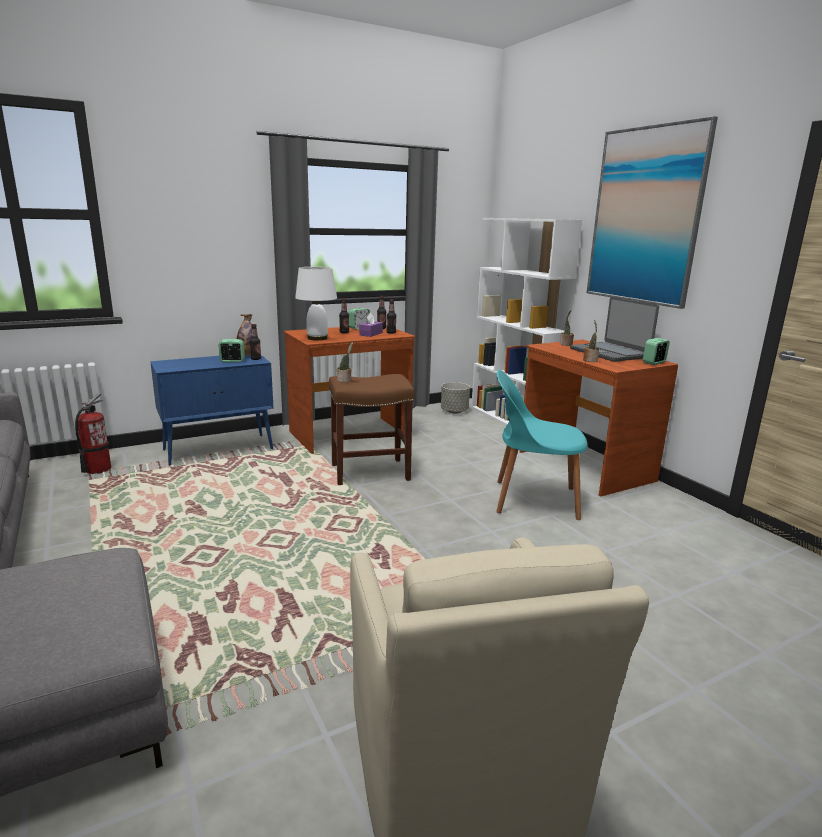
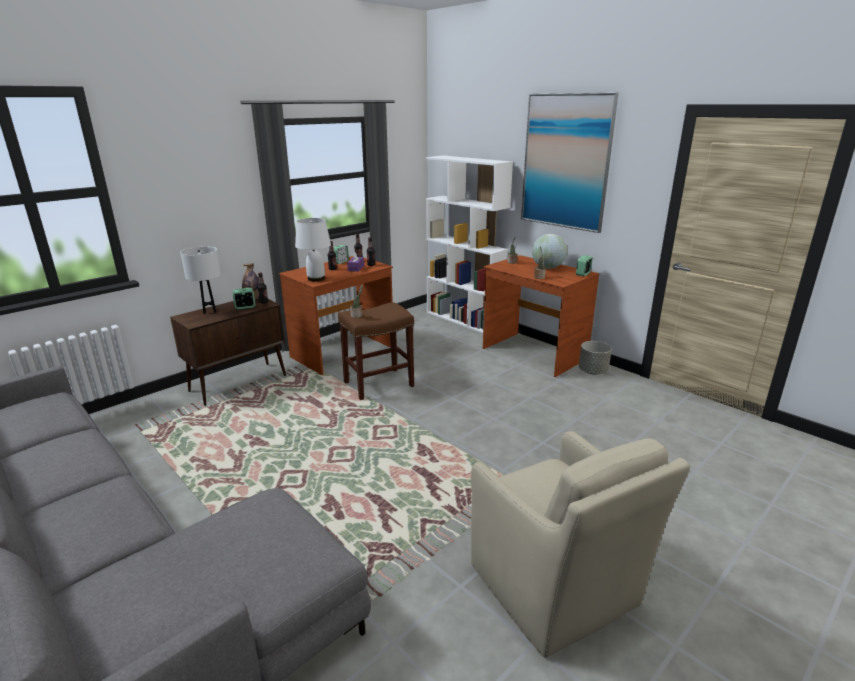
camera: 15 degrees left, 5 degrees up
fire extinguisher [75,393,111,474] -> none
blue cabinet [150,355,274,466] -> brown cabinet [170,298,286,406]
grey planter [441,382,470,413] -> grey planter moved to [579,341,612,375]
turquoise chair [496,370,588,520] -> none
laptop [570,297,659,362] -> globe [532,234,567,269]
none -> white table lamp [180,246,221,314]

